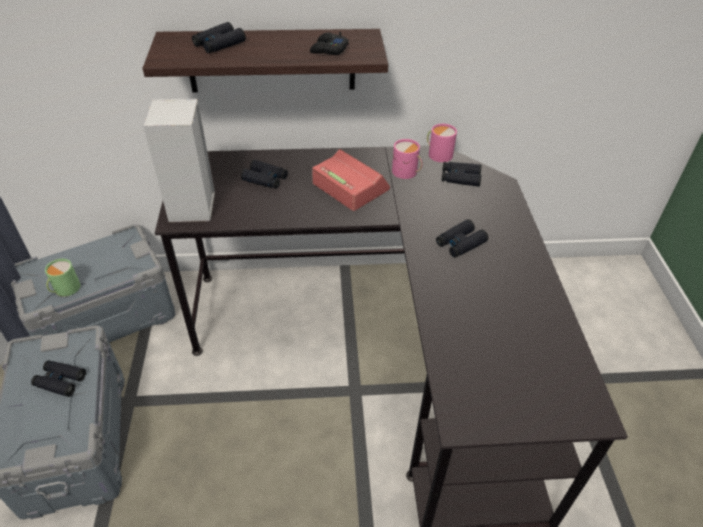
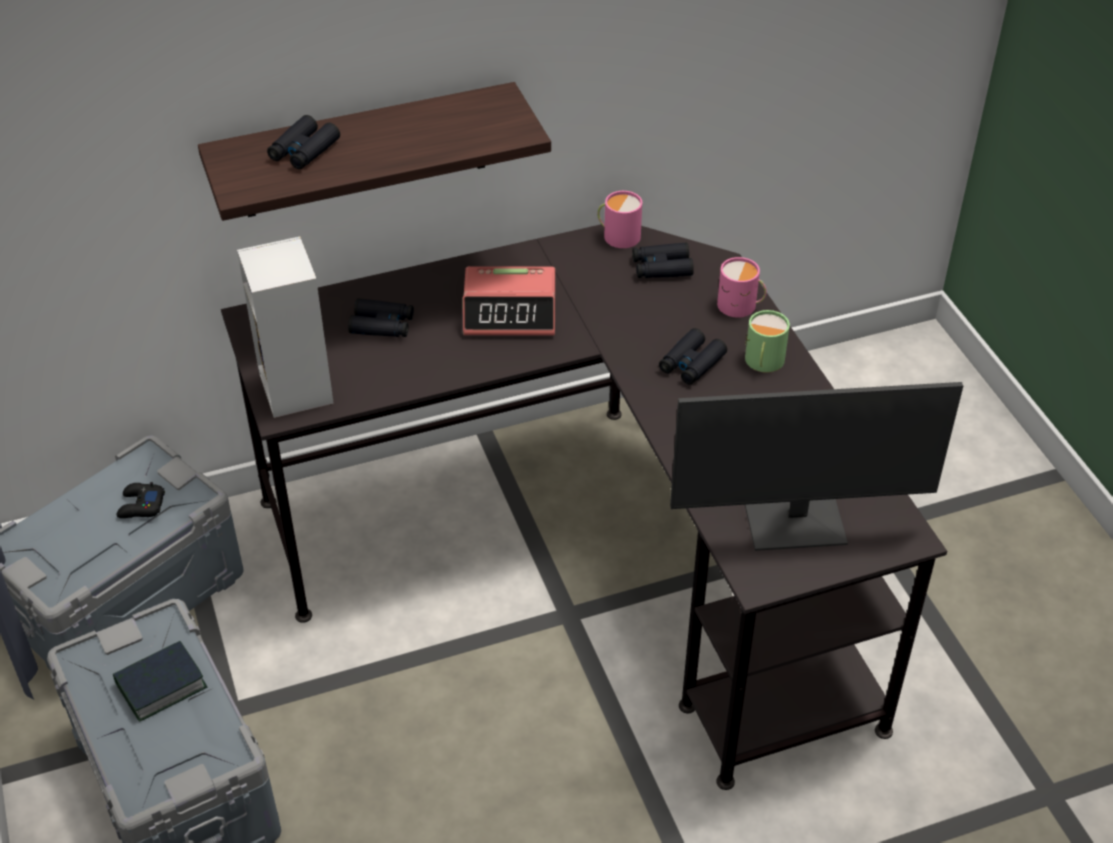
camera: 15 degrees left, 0 degrees up
black binoculars [31,360,86,397] -> book [113,641,207,722]
green mug [45,259,80,297] -> green mug moved to [745,310,790,373]
black game controller [310,32,349,55] -> black game controller moved to [117,482,165,518]
alarm clock [312,149,390,211] -> alarm clock turned 150 degrees clockwise [463,266,555,336]
pink mug [392,139,422,179] -> pink mug moved to [717,257,767,318]
none -> monitor [670,382,963,551]

